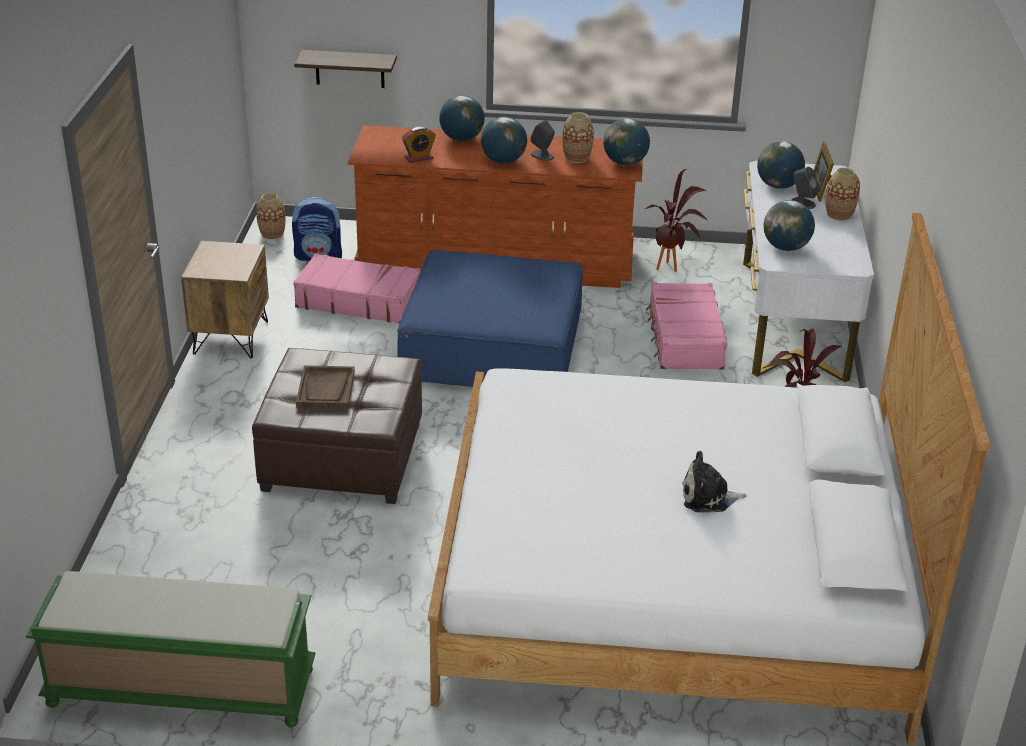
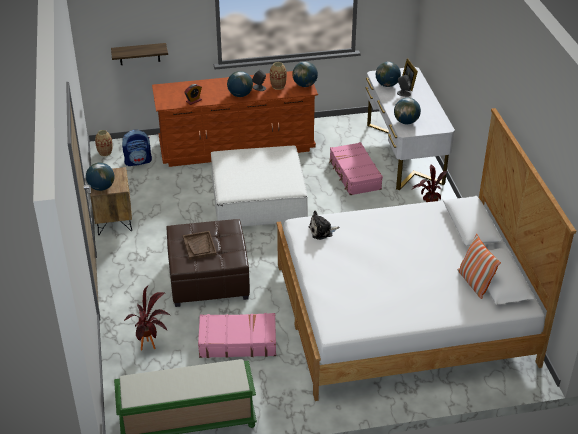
camera: 15 degrees left, 5 degrees up
pink suitcase [293,254,421,323] -> pink suitcase moved to [198,313,276,358]
blue ottoman [397,250,583,387] -> white ottoman [211,146,308,227]
globe [439,95,485,141] -> globe moved to [86,162,114,191]
potted plant [645,169,708,272] -> potted plant moved to [124,285,170,351]
plush toy [682,451,747,512] -> plush toy moved to [309,210,339,240]
vase [825,168,860,221] -> none
none -> pillow [458,234,501,299]

